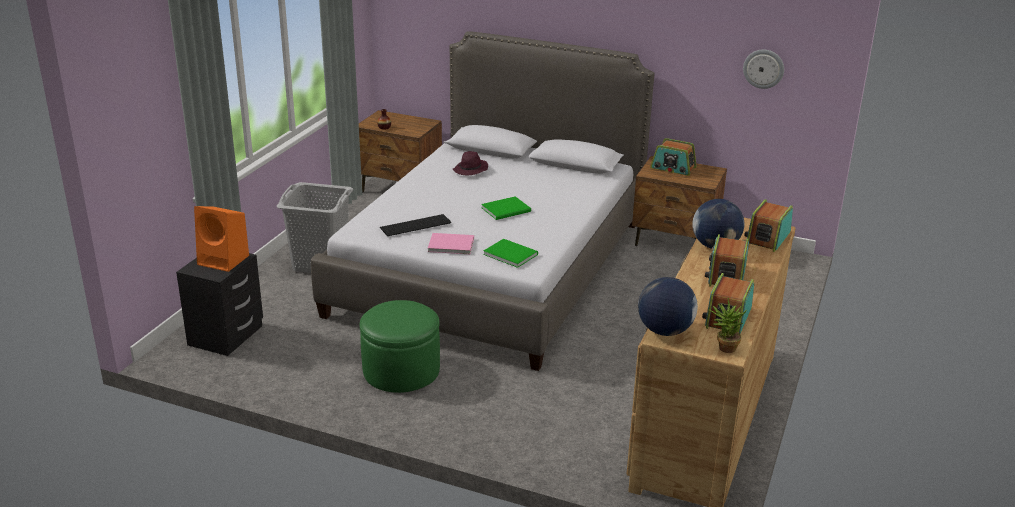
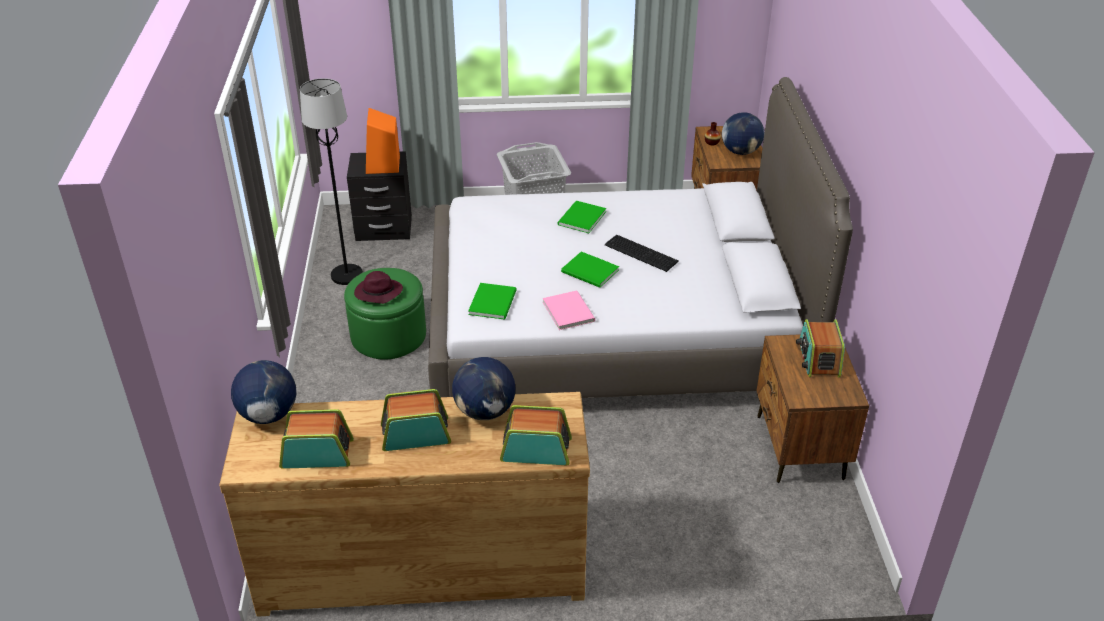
camera: 65 degrees right, 10 degrees up
keyboard [380,214,451,236] -> keyboard moved to [605,235,679,272]
pink book [428,233,474,254] -> pink book moved to [543,290,595,330]
purple hat [453,151,488,175] -> purple hat moved to [354,271,403,304]
potted plant [708,298,747,353] -> none
wall clock [743,49,784,89] -> none
none -> black floor lamp [300,78,363,285]
none -> green book [558,201,606,233]
none -> globe [722,112,764,155]

